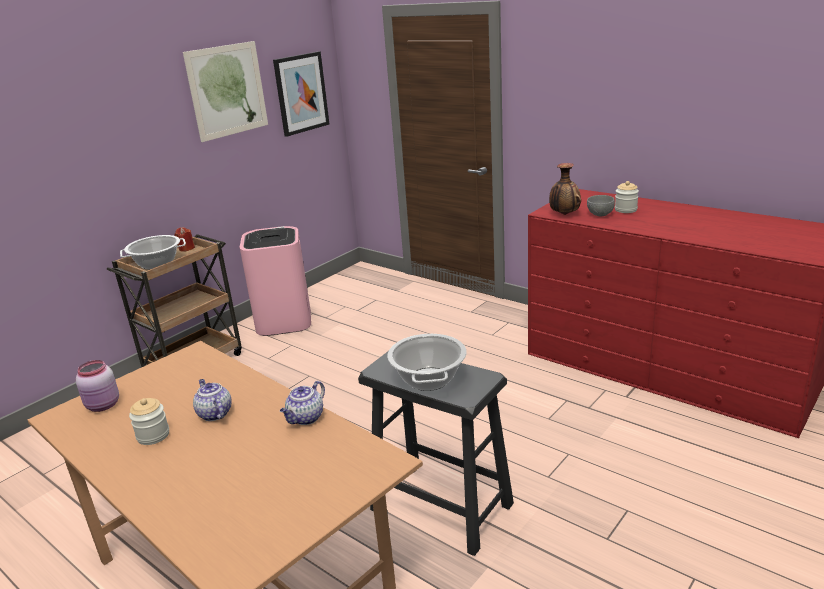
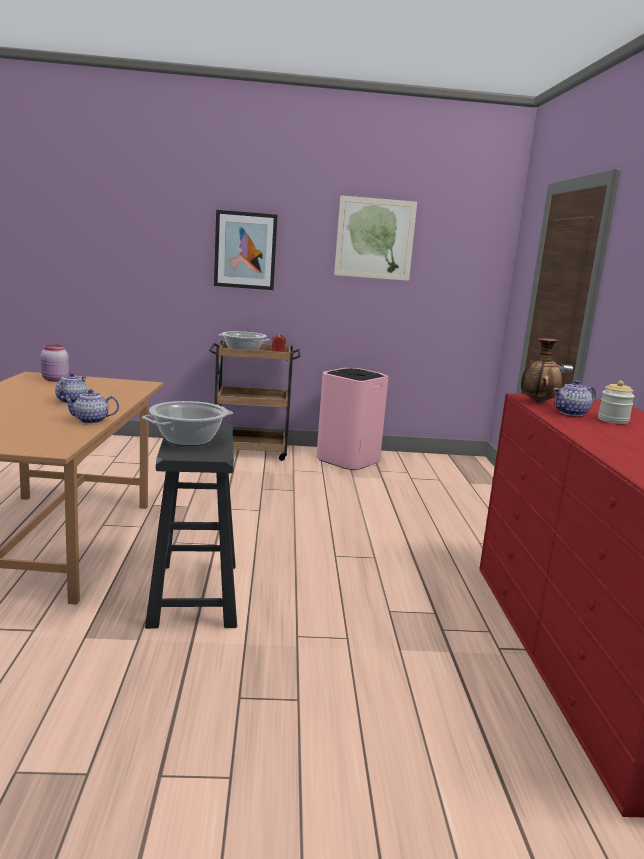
camera: 45 degrees right, 10 degrees down
jar [129,398,169,445] -> none
picture [273,51,329,137] -> picture moved to [214,210,278,290]
grey bowl [587,195,615,217] -> teapot [554,380,596,416]

